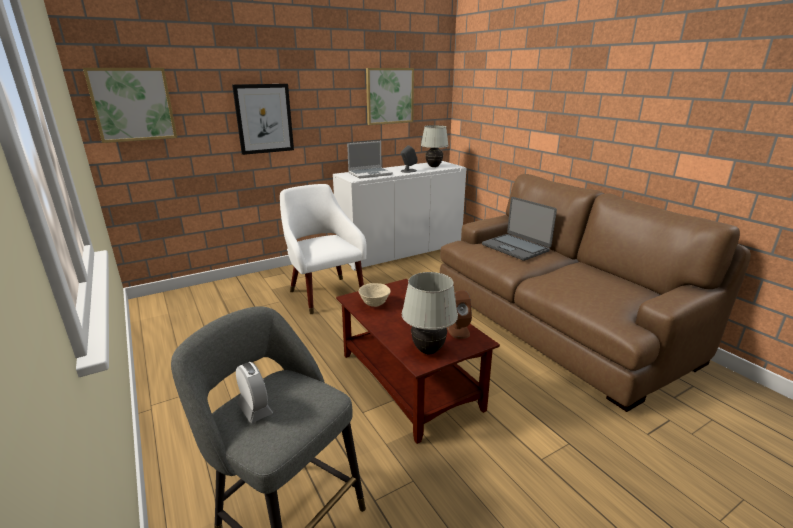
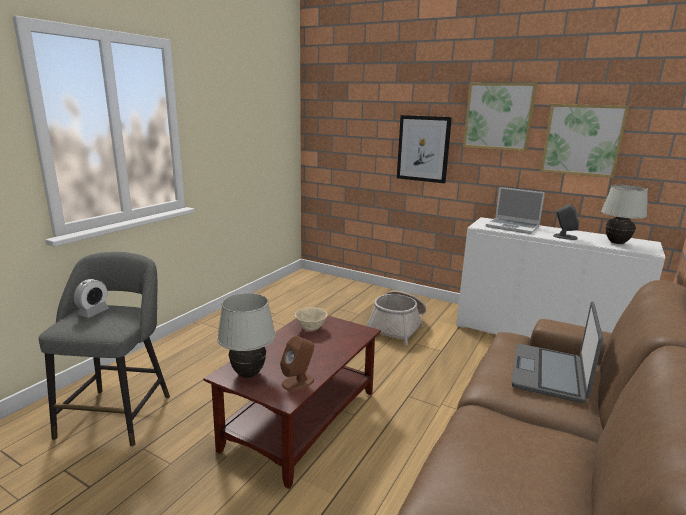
camera: 60 degrees right, 5 degrees down
picture [83,68,177,143] -> picture moved to [463,83,537,151]
white armchair [280,184,367,314] -> basket [366,290,426,345]

